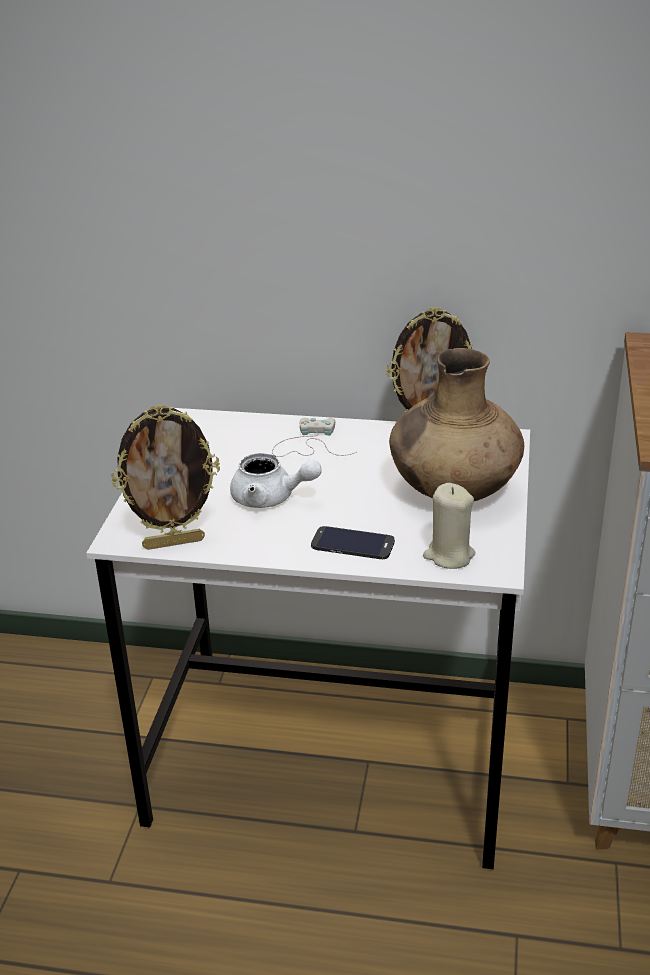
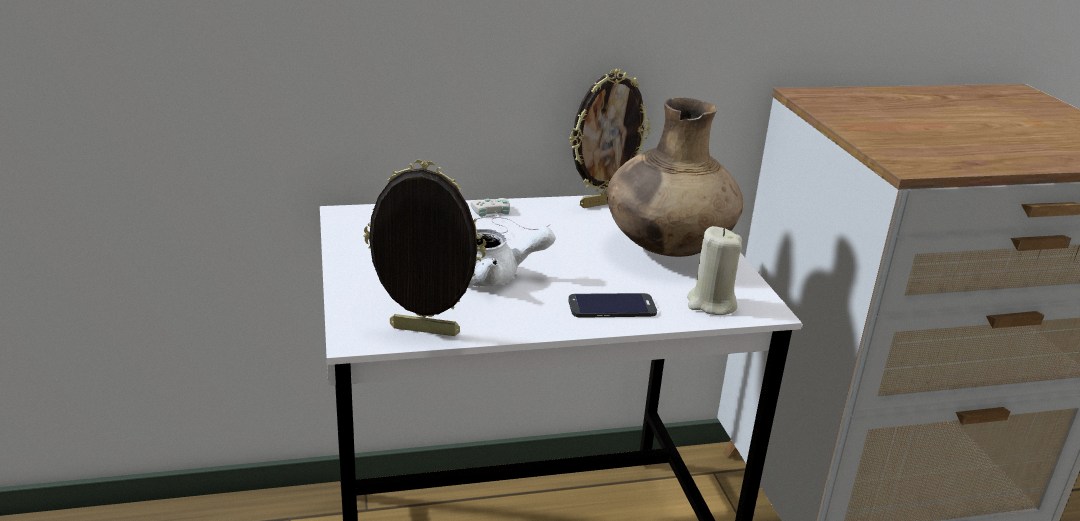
camera: 25 degrees left, 5 degrees down
picture frame [111,404,220,550] -> picture frame turned 135 degrees counterclockwise [363,160,486,336]

